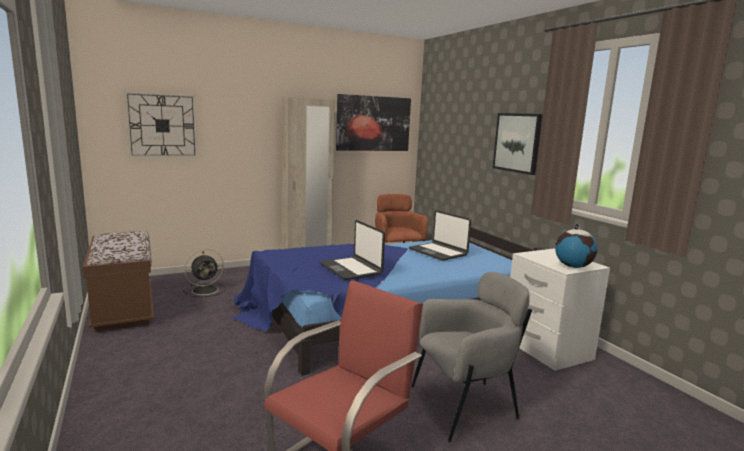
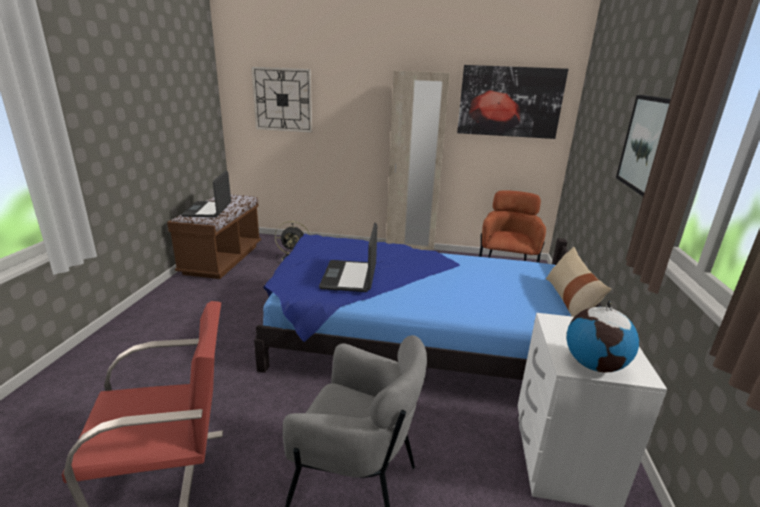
camera: 35 degrees right, 10 degrees up
laptop [409,210,471,261] -> laptop moved to [181,171,231,217]
none -> beige pillow [546,247,612,317]

